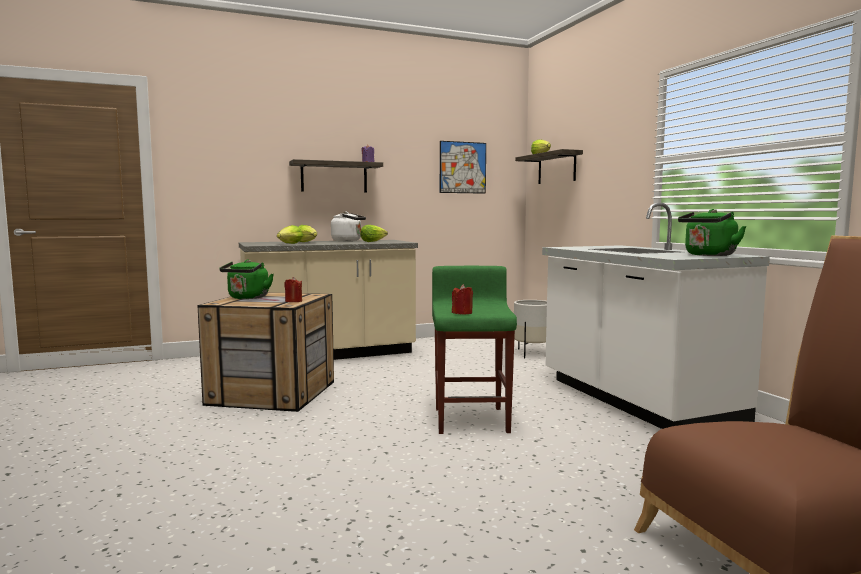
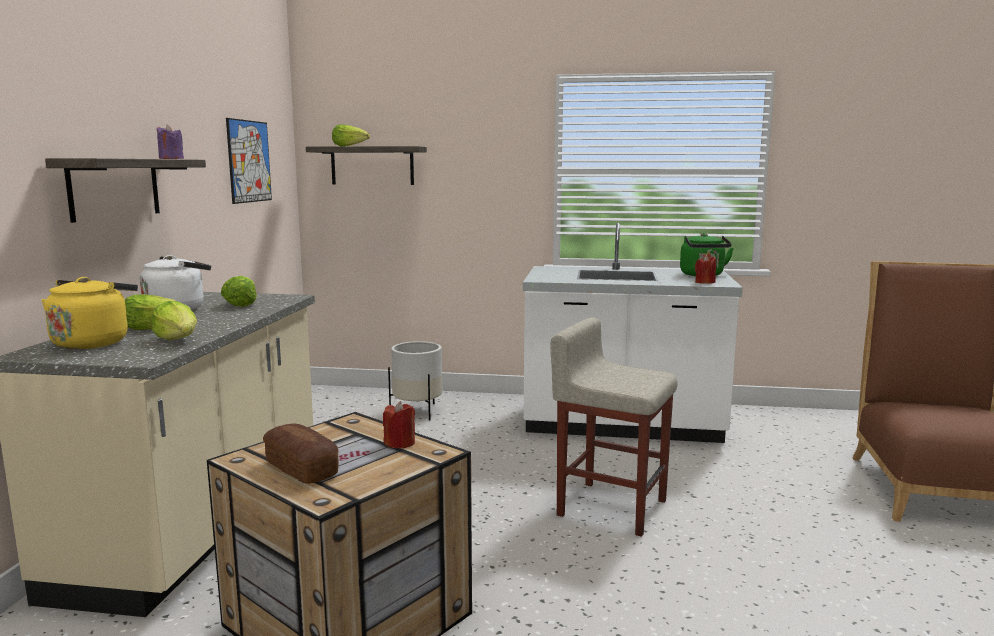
camera: 60 degrees left, 5 degrees up
green kettle [219,259,274,299] -> bread [263,423,338,484]
green stool [432,266,517,434] -> beige stool [550,318,678,537]
red candle [452,284,473,315] -> red candle moved to [695,255,716,284]
none -> yellow kettle [41,277,138,349]

